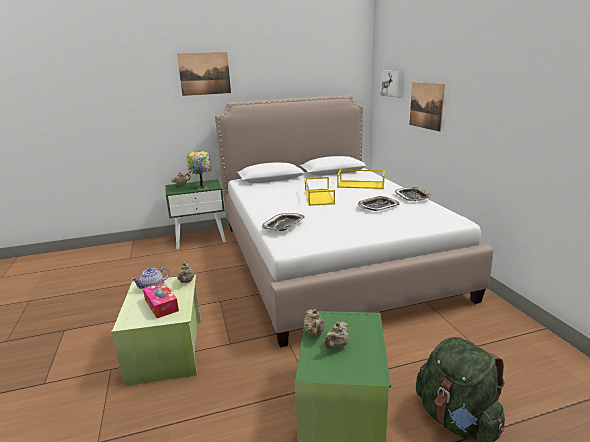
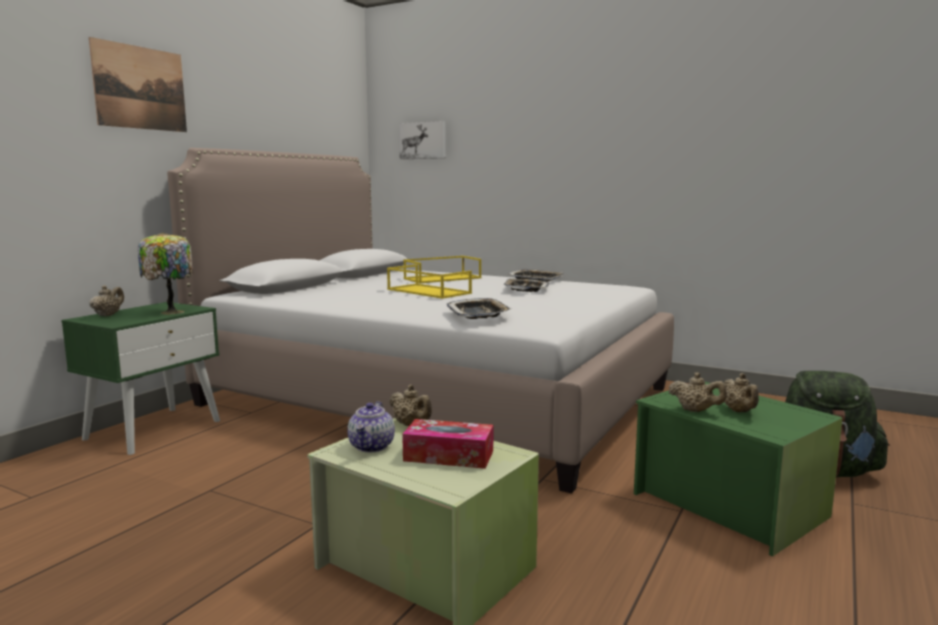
camera: 45 degrees left, 10 degrees down
picture [410,82,445,132] -> none

